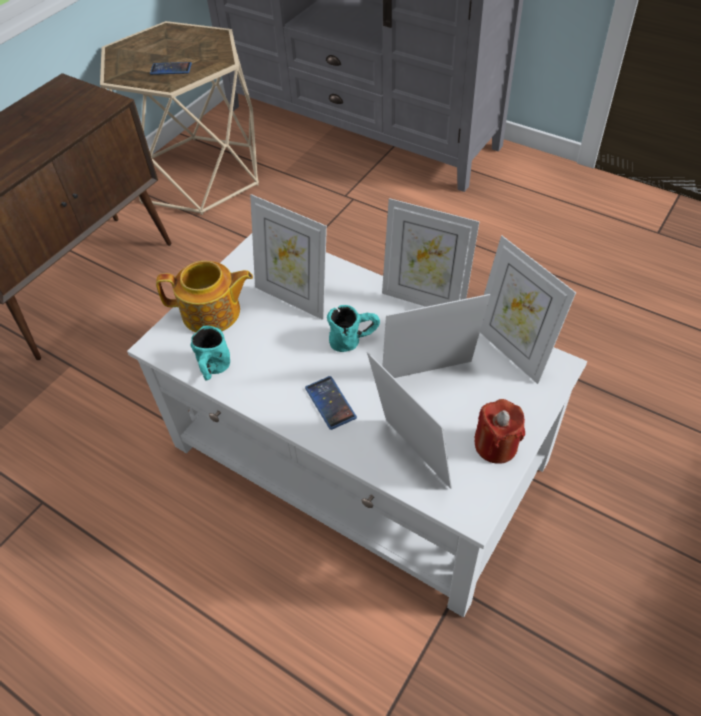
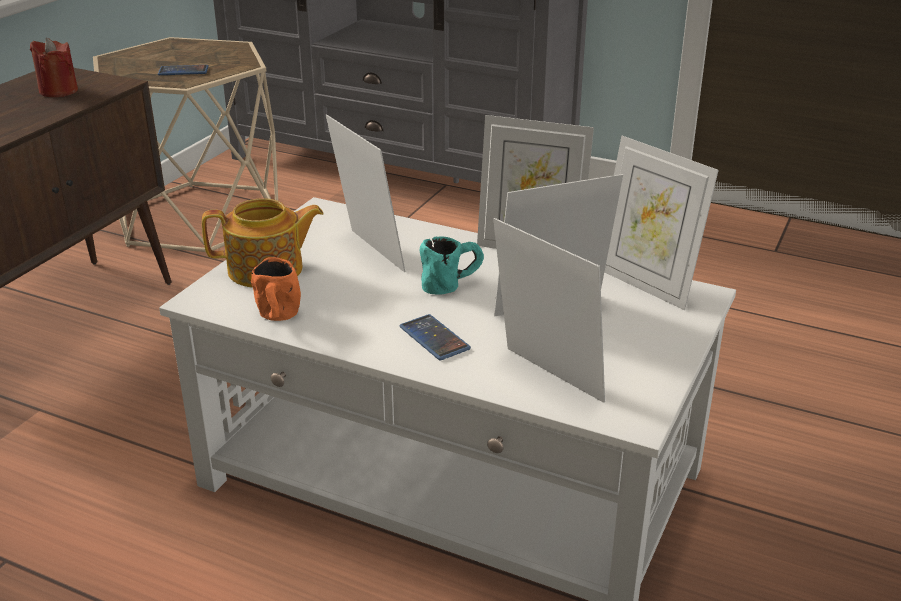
camera: 10 degrees left, 20 degrees down
turquoise mug [190,326,230,381] -> orange mug [251,257,301,321]
picture frame [250,194,327,320] -> picture frame turned 150 degrees counterclockwise [326,114,405,272]
red candle [474,399,525,464] -> red candle moved to [30,38,78,97]

